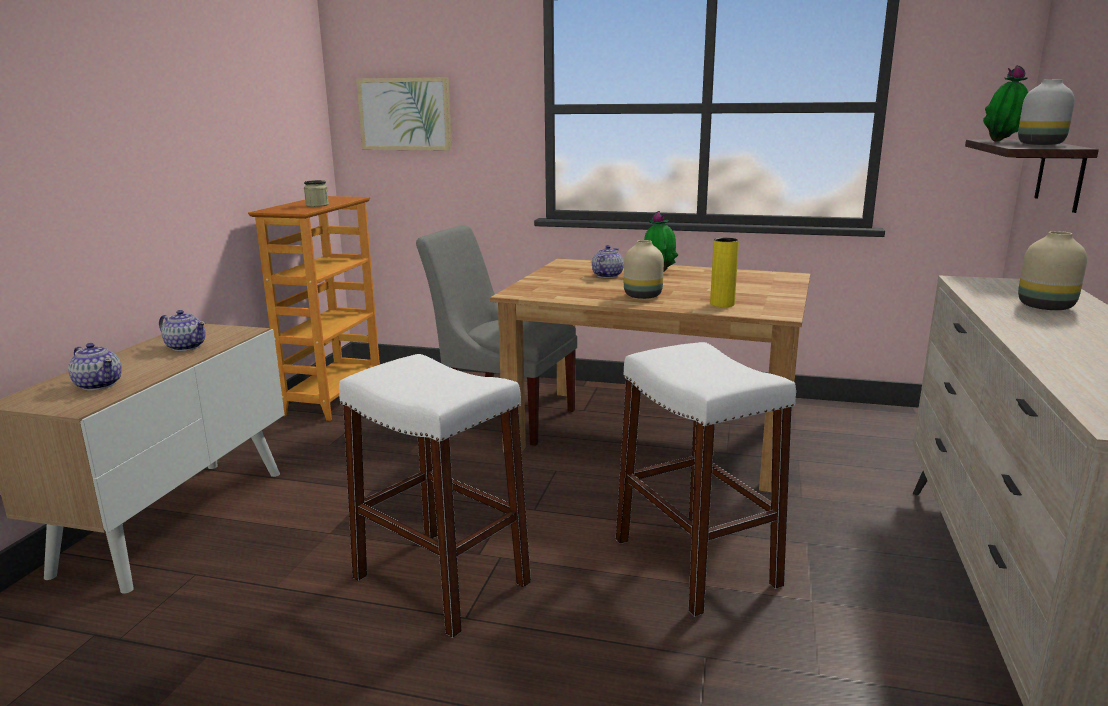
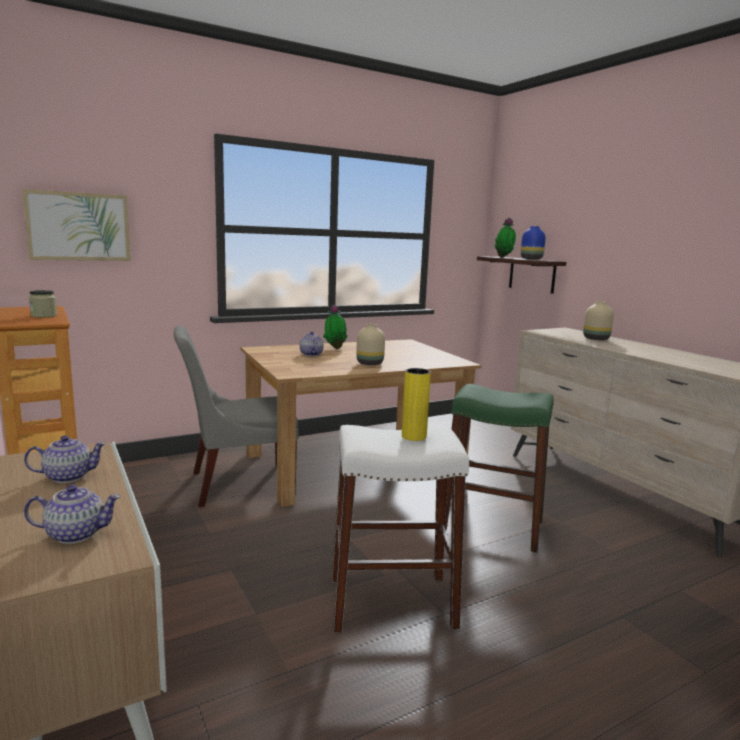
camera: 45 degrees left, 5 degrees down
white stool [616,342,796,617] -> green stool [445,384,554,553]
yellow vase [710,238,739,307] -> yellow vase moved to [402,368,431,441]
white vase [1018,79,1075,145] -> blue vase [521,226,546,260]

